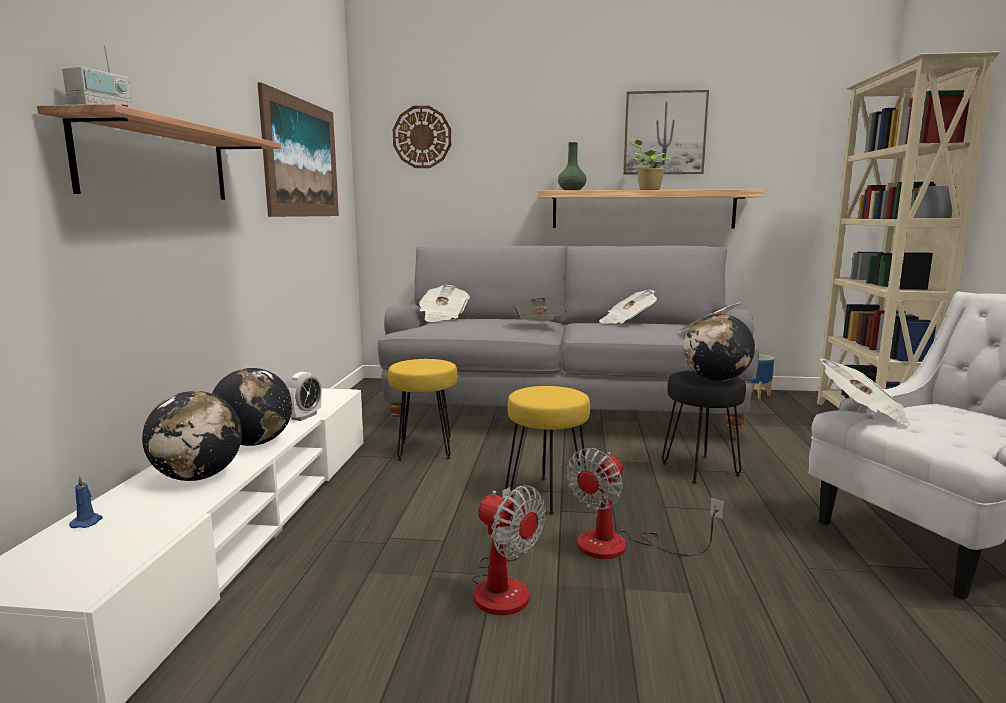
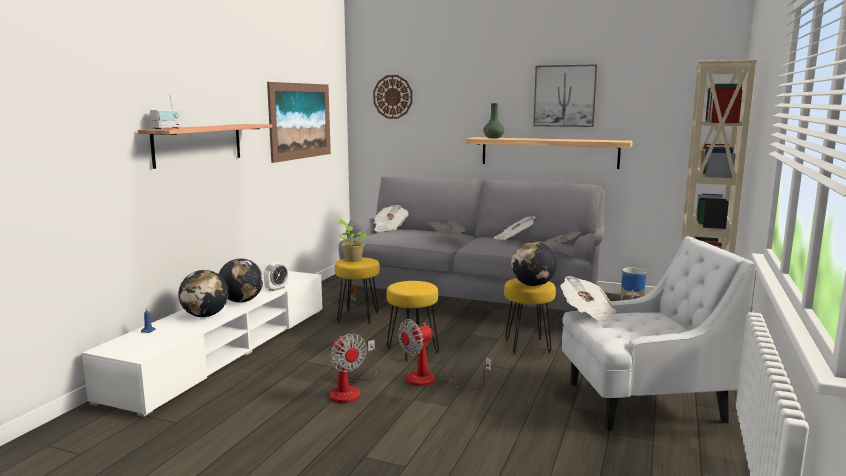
camera: 15 degrees right, 0 degrees up
potted plant [631,140,672,190] -> potted plant moved to [338,219,368,262]
black stool [662,370,746,484] -> yellow stool [504,278,556,354]

